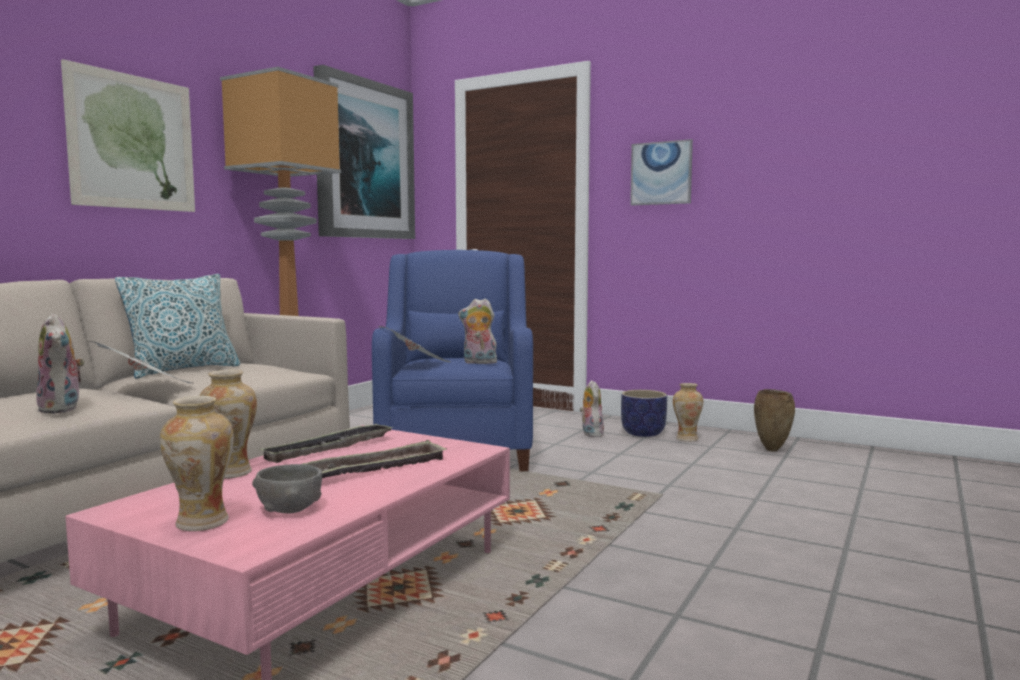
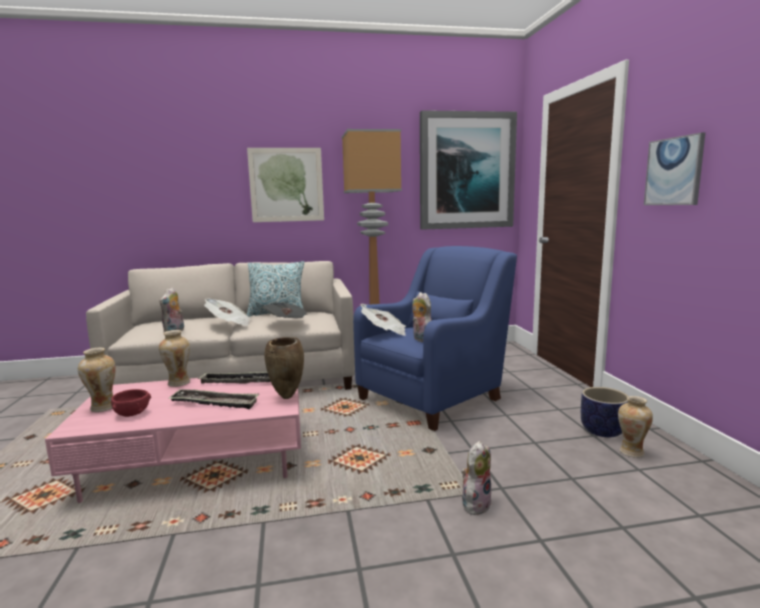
camera: 50 degrees right, 5 degrees up
grey bowl [252,464,322,513] -> red bowl [111,389,151,417]
plush toy [580,380,604,437] -> plush toy moved to [461,441,492,515]
brown vase [754,389,795,452] -> brown vase moved to [264,337,304,399]
none -> newspaper [263,303,308,318]

